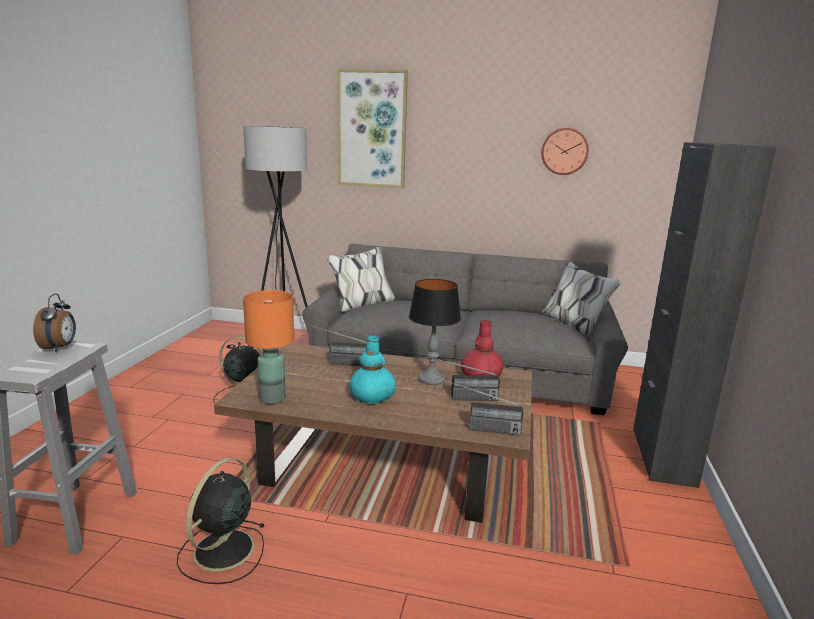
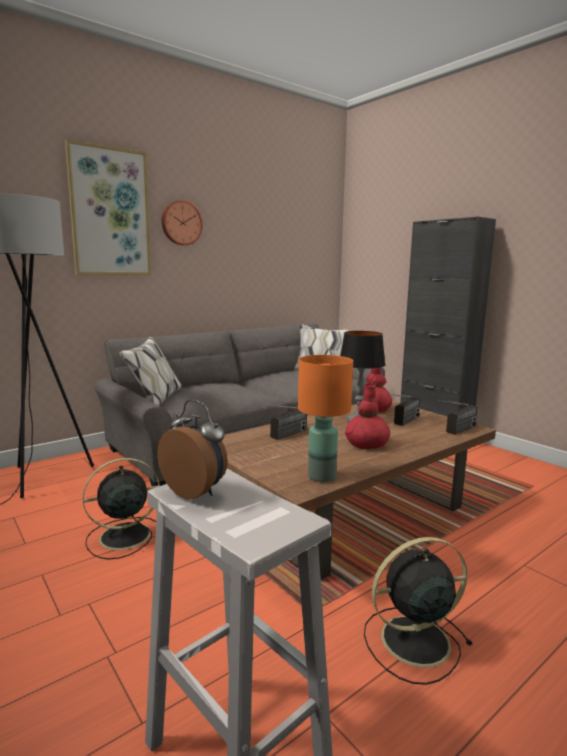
camera: 50 degrees left, 5 degrees down
black fan [176,458,265,584] -> black fan turned 105 degrees clockwise [364,537,473,685]
turquoise vase [349,335,396,404] -> red vase [345,384,390,449]
wall clock [541,128,589,175] -> wall clock moved to [161,200,203,245]

